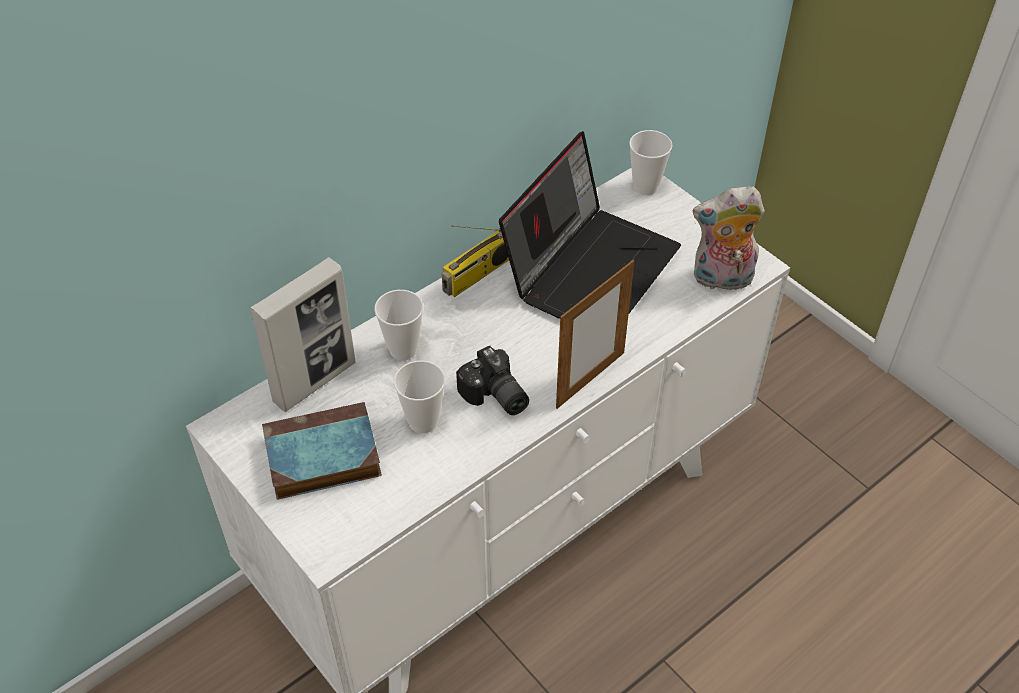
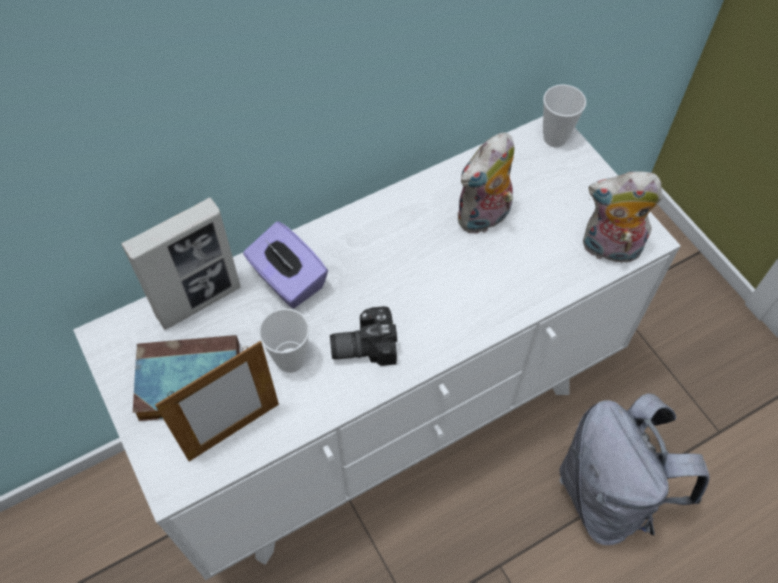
camera: 10 degrees right, 10 degrees up
cup [374,290,423,360] -> purple tissue box [243,221,328,308]
radio [442,225,509,297] -> none
camera [456,346,529,415] -> camera turned 105 degrees clockwise [330,306,397,366]
laptop [499,131,681,319] -> plush toy [457,132,514,234]
picture frame [556,260,635,409] -> picture frame moved to [155,341,279,461]
none -> grey backpack [559,393,710,545]

